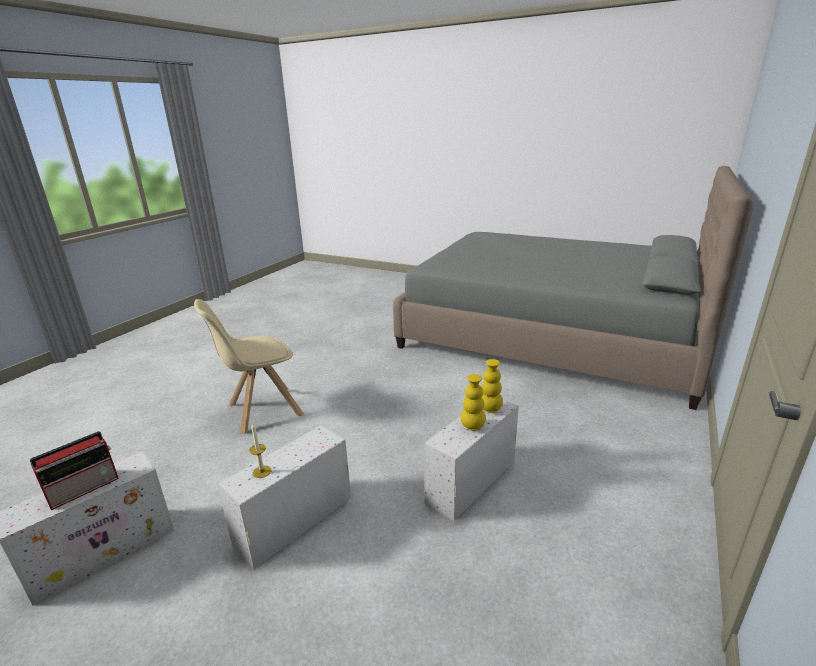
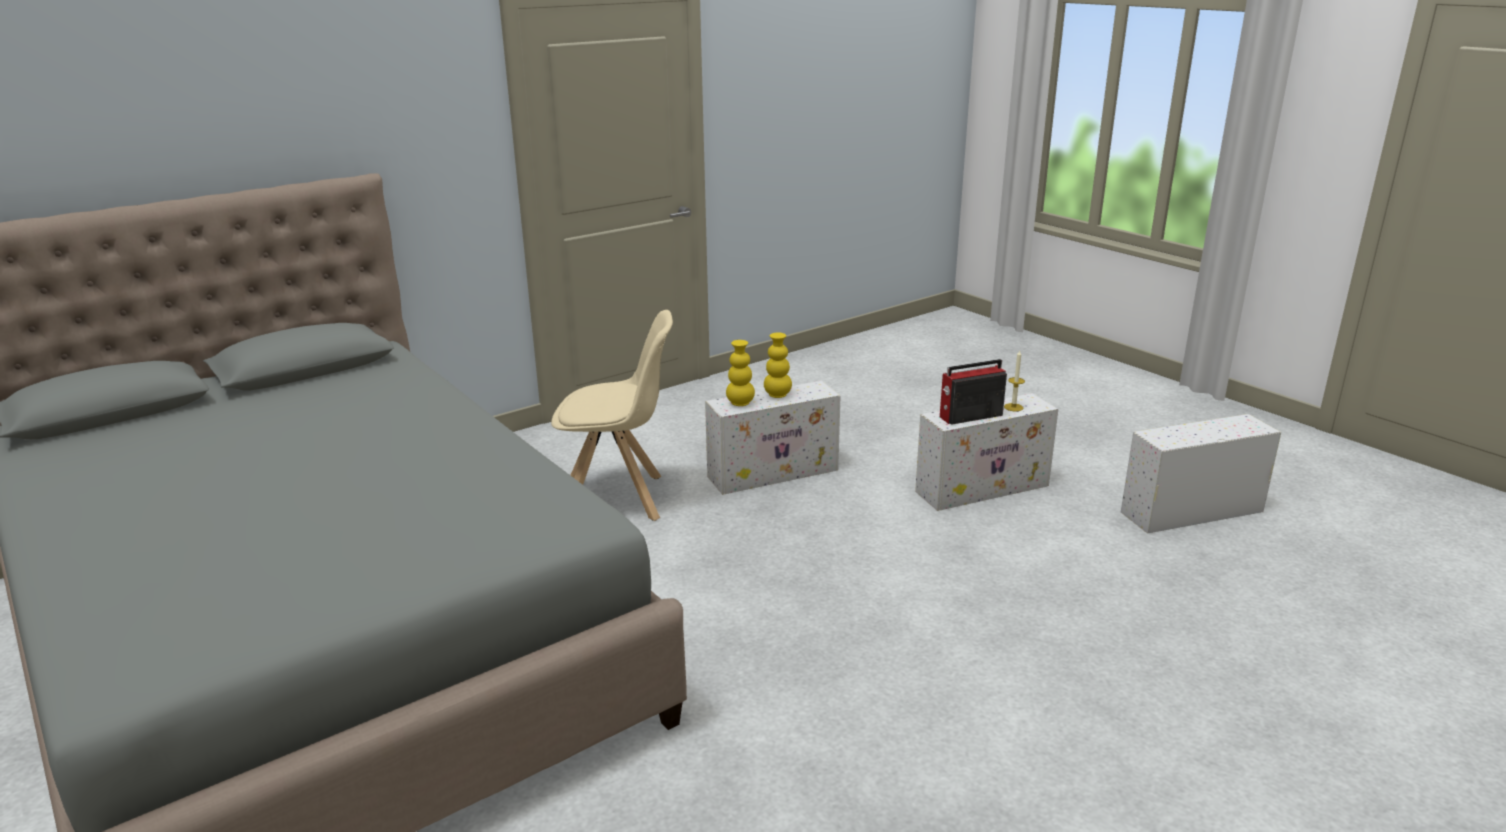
camera: 155 degrees left, 0 degrees up
radio [29,431,119,510] -> radio moved to [940,359,1007,424]
beige chair [194,299,304,434] -> beige chair moved to [551,310,673,521]

